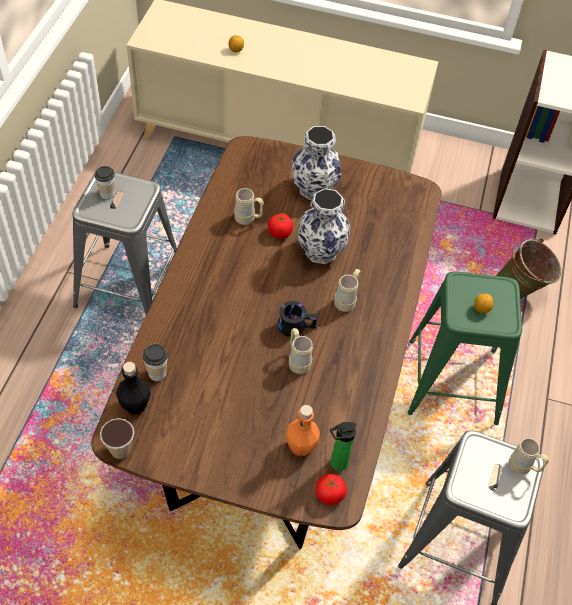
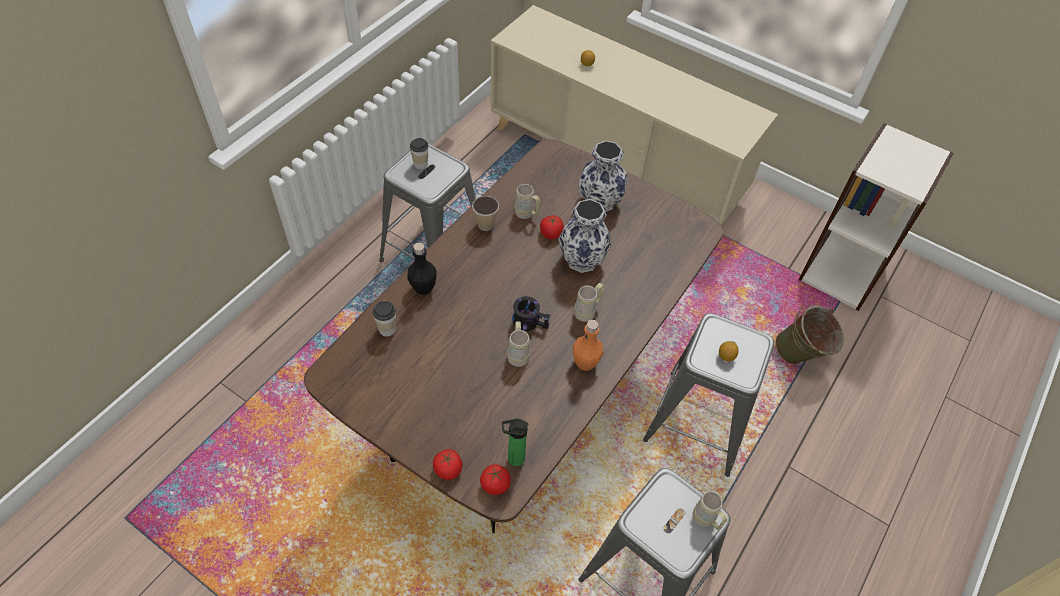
camera: 20 degrees right, 0 degrees up
cup [100,418,134,459] -> cup moved to [472,196,499,231]
black bottle [116,362,151,414] -> black bottle moved to [407,242,437,295]
orange bottle [285,405,320,456] -> orange bottle moved to [572,320,604,371]
green stool [408,271,522,425] -> grey stool [643,313,774,477]
none -> tomato [433,449,462,480]

